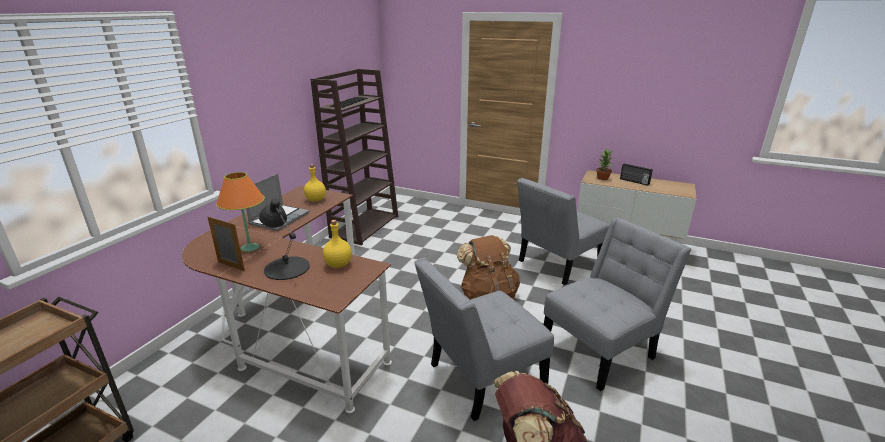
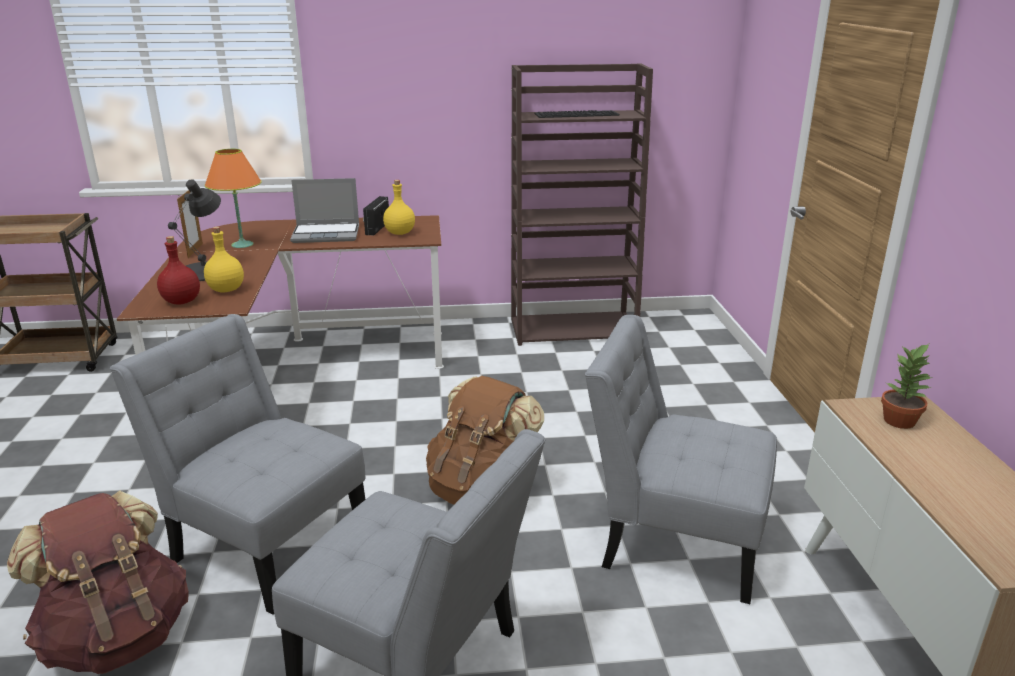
camera: 60 degrees right, 0 degrees up
radio [620,163,653,186] -> radio moved to [363,196,389,235]
none -> red bottle [157,236,200,305]

